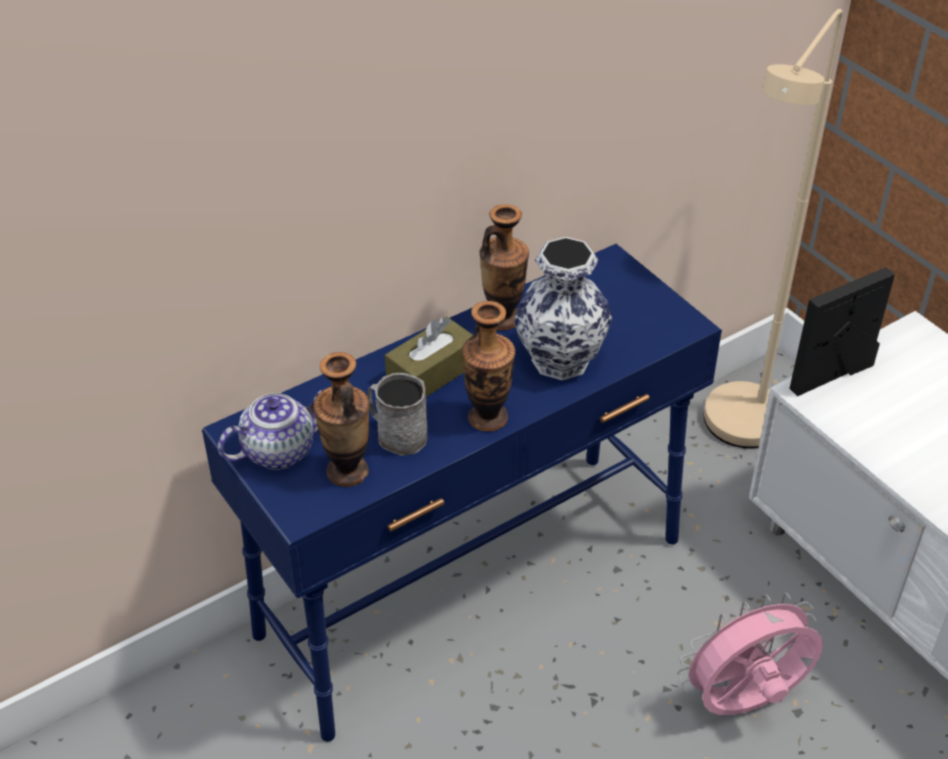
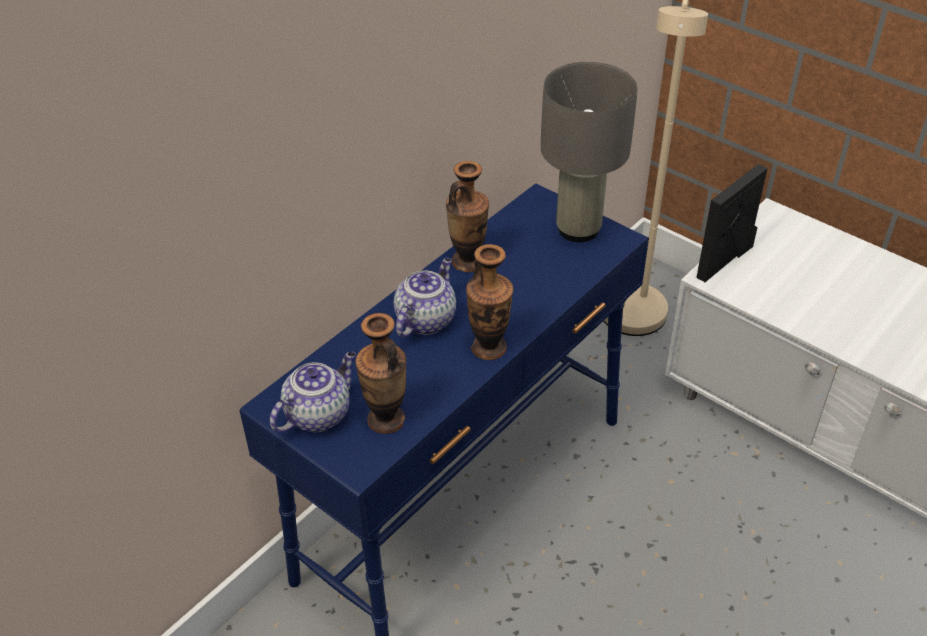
camera: 15 degrees left, 0 degrees up
grey mug [367,373,427,456] -> none
brown tissue box [385,317,473,397] -> teapot [394,257,456,337]
vase [514,237,612,380] -> none
pink fan [677,592,823,715] -> none
none -> grey table lamp [541,62,638,242]

